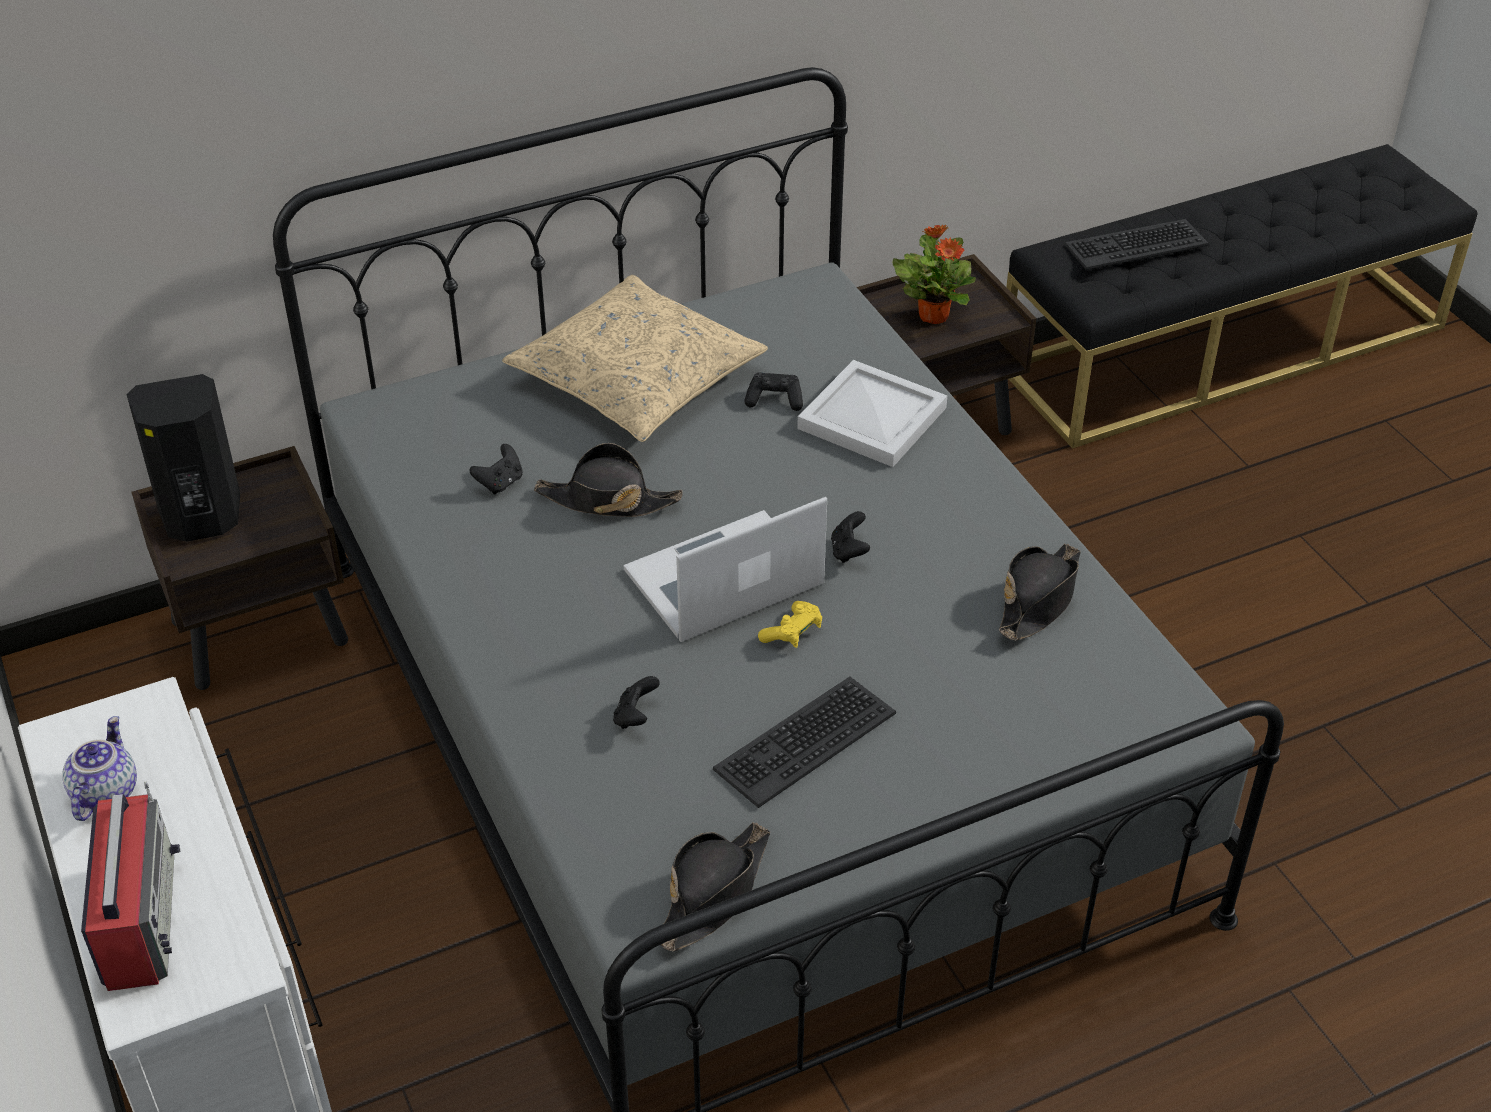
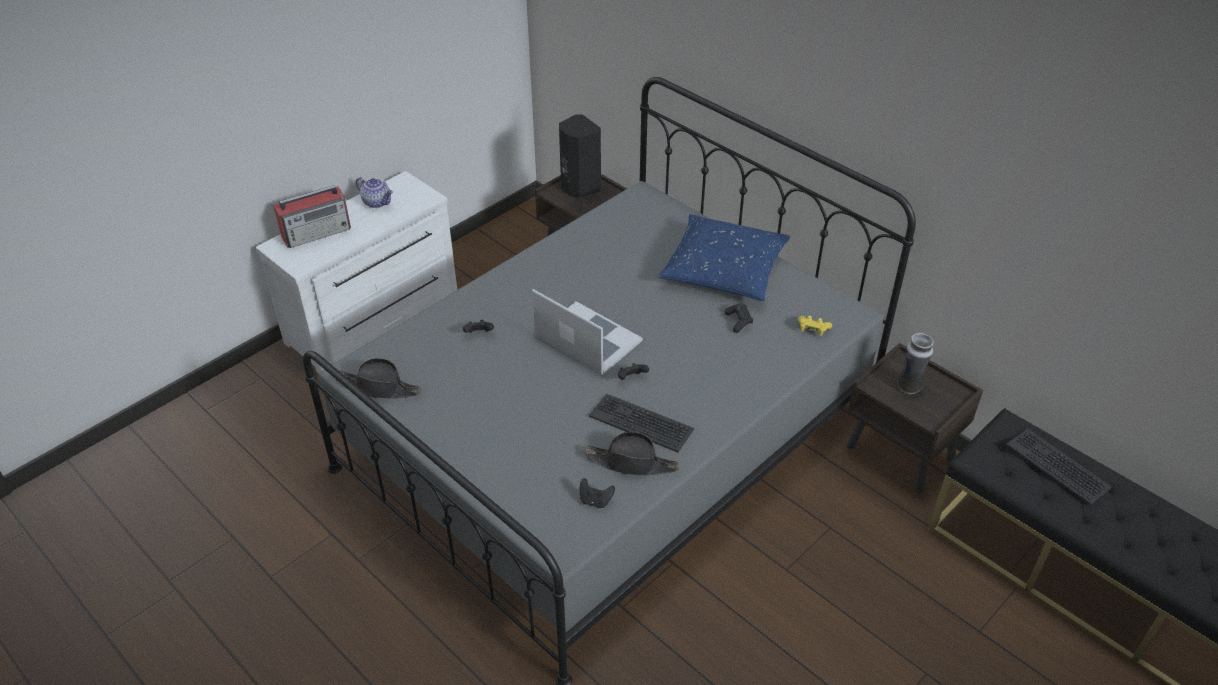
camera: 70 degrees right, 0 degrees up
teapot [62,716,137,821] -> teapot turned 45 degrees clockwise [356,177,393,208]
black game controller [470,444,523,494] -> black game controller moved to [580,478,615,508]
beige pillow [502,275,768,442] -> blue pillow [658,214,790,301]
black hat [534,443,683,517] -> none
keyboard [713,676,896,808] -> keyboard moved to [589,394,694,452]
yellow game controller [758,601,822,648] -> yellow game controller moved to [798,316,832,336]
white tray [797,360,947,467] -> none
potted plant [892,225,976,324] -> vase [897,333,934,394]

